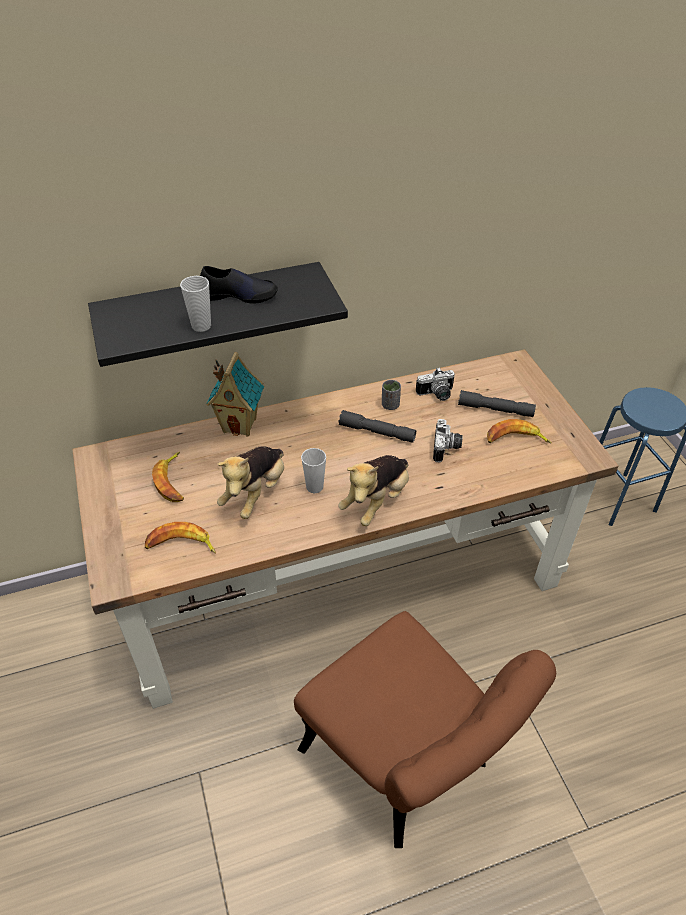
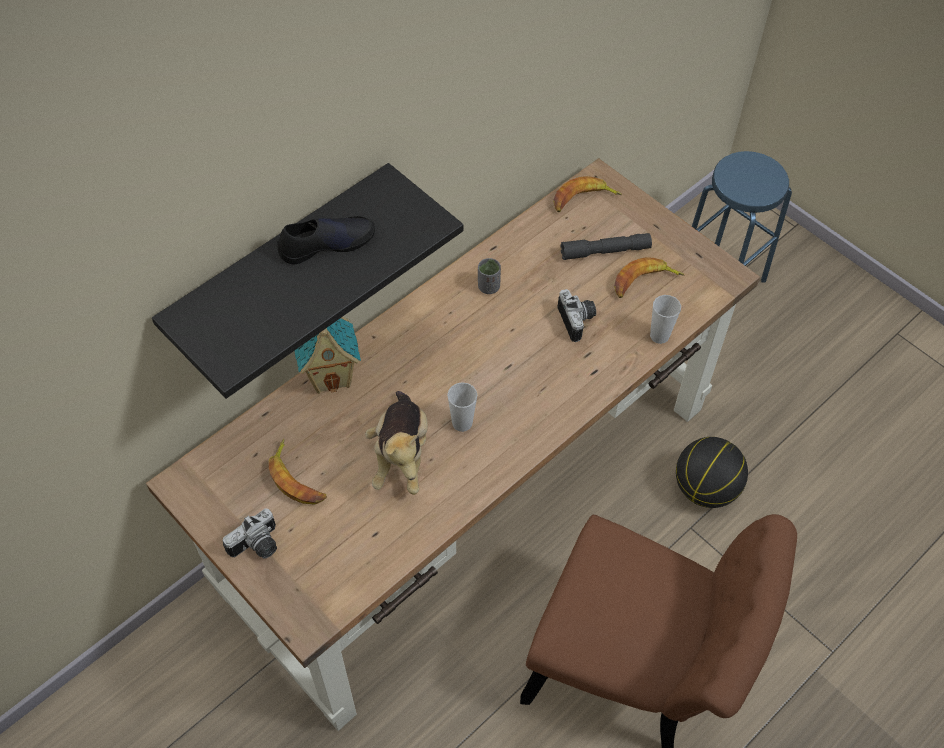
camera: 25 degrees left, 10 degrees up
banana [145,522,216,554] -> banana moved to [553,176,622,212]
cup [180,276,211,332] -> cup moved to [650,295,681,344]
plush toy [338,455,409,526] -> none
grey flashlight [339,410,416,443] -> none
camera [416,368,455,401] -> camera moved to [223,509,277,559]
none -> basketball [676,437,748,508]

